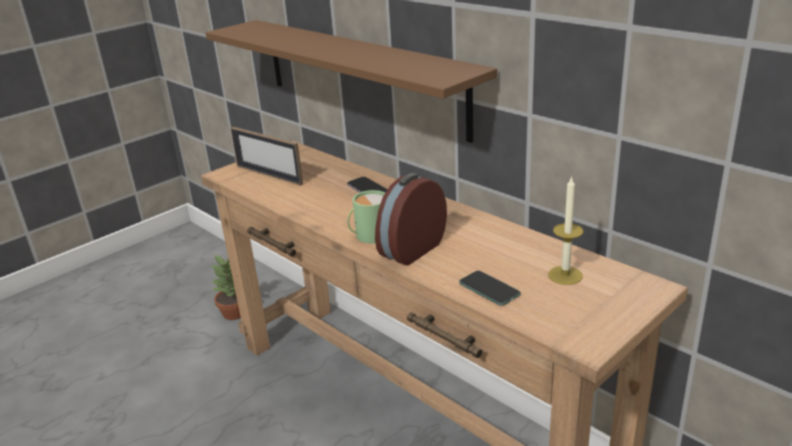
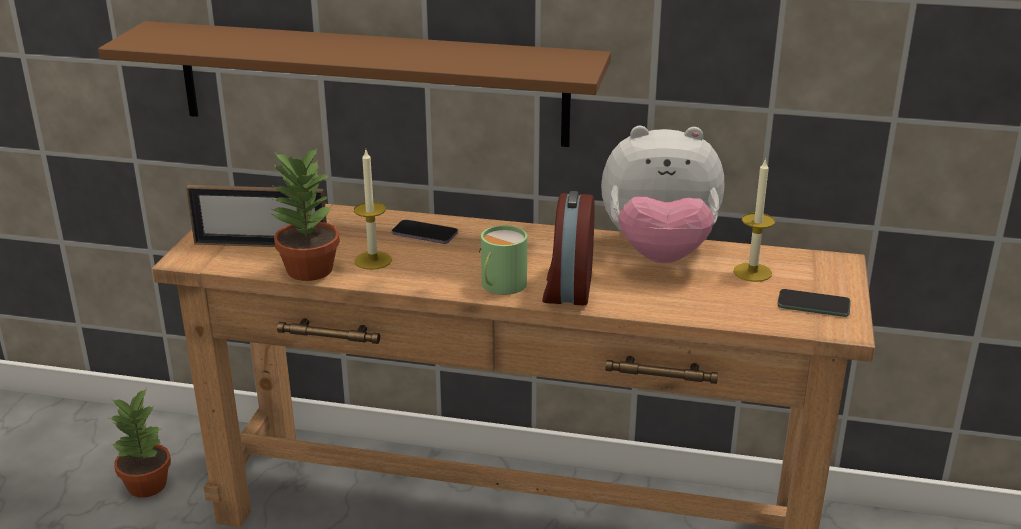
camera: 35 degrees left, 0 degrees up
phone [459,271,521,306] -> phone moved to [778,289,851,317]
none -> potted plant [271,147,340,281]
none -> candle [354,150,392,270]
none -> plush toy [601,126,724,263]

